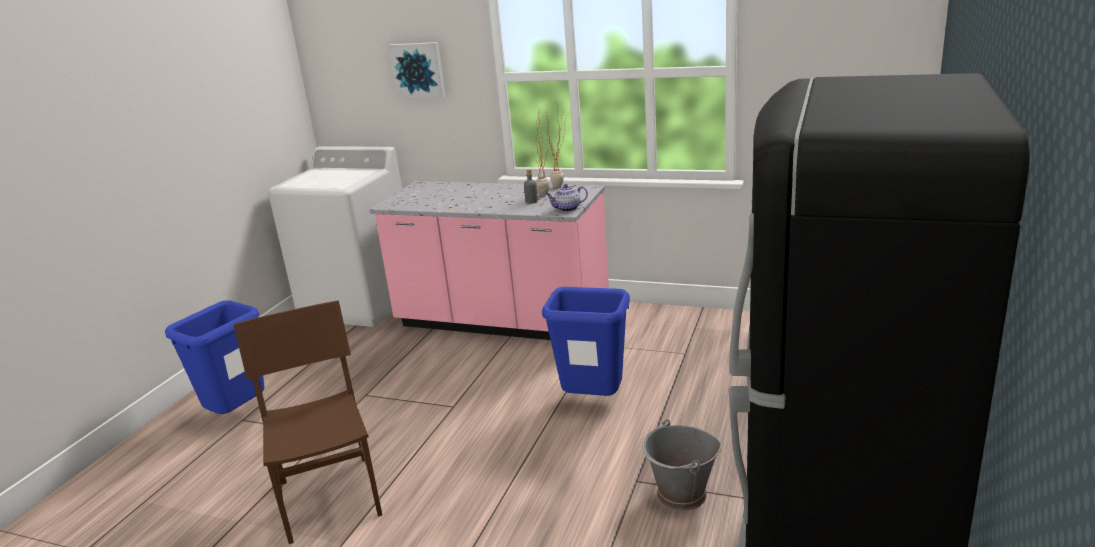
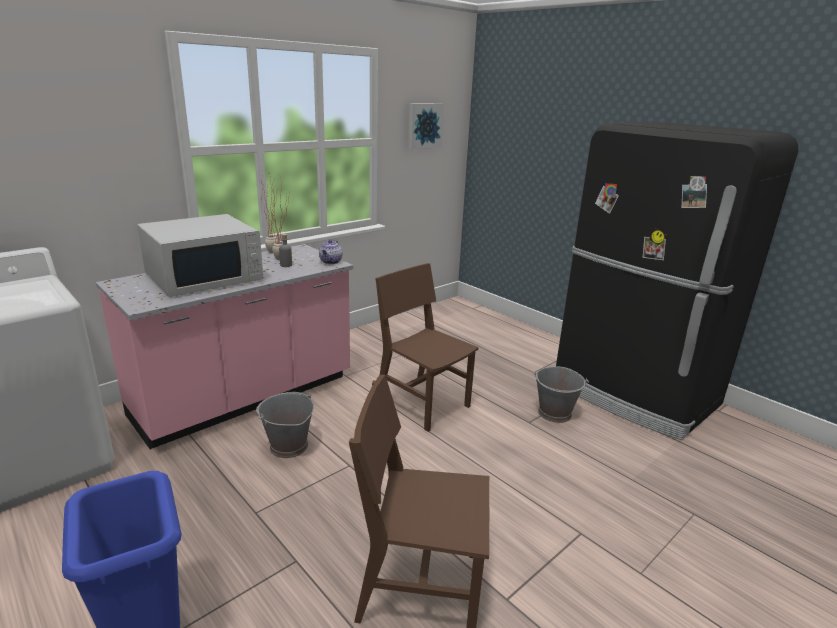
camera: 65 degrees left, 0 degrees up
picture [388,42,446,98] -> picture moved to [408,104,444,149]
blue trash can [542,287,630,396] -> brown chair [375,263,478,432]
none -> white microwave [137,214,263,297]
none -> grey bucket [256,392,314,458]

